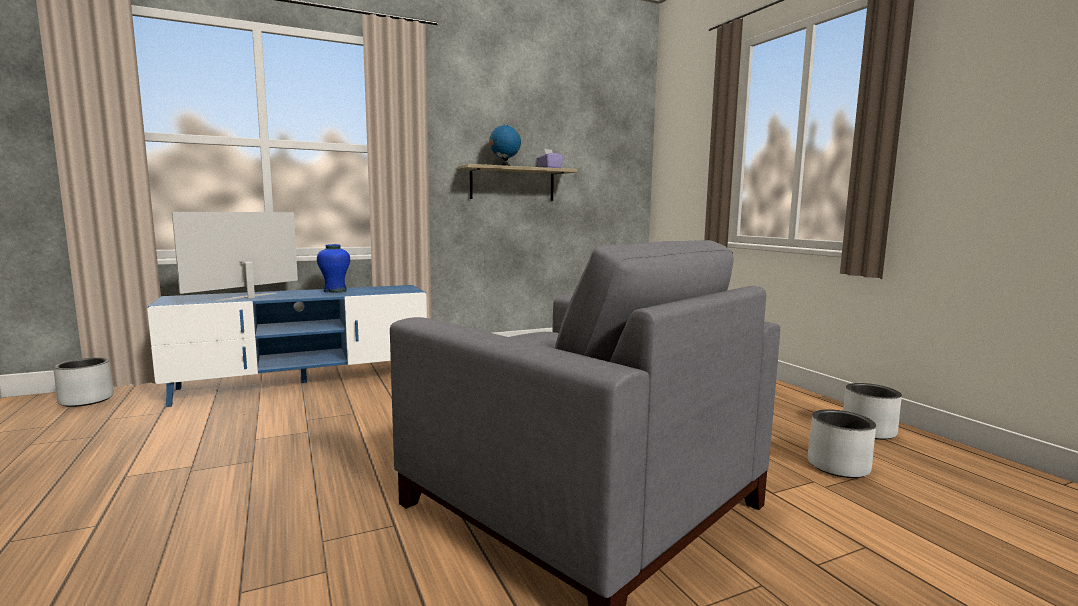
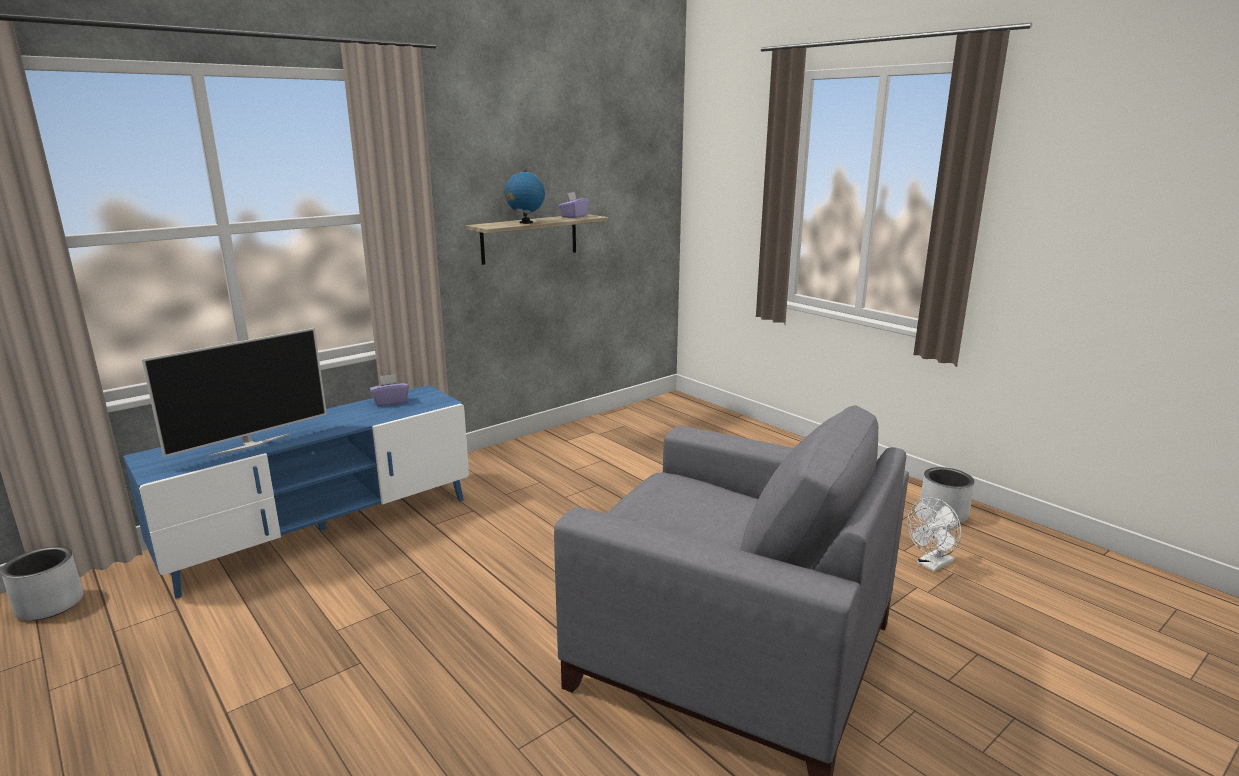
camera: 15 degrees left, 10 degrees up
television [172,212,298,302] -> television turned 150 degrees counterclockwise [141,328,327,457]
blue vase [317,244,350,293] -> none
grey planter [808,409,876,478] -> white fan [907,497,961,572]
none -> purple tissue box [370,374,409,407]

